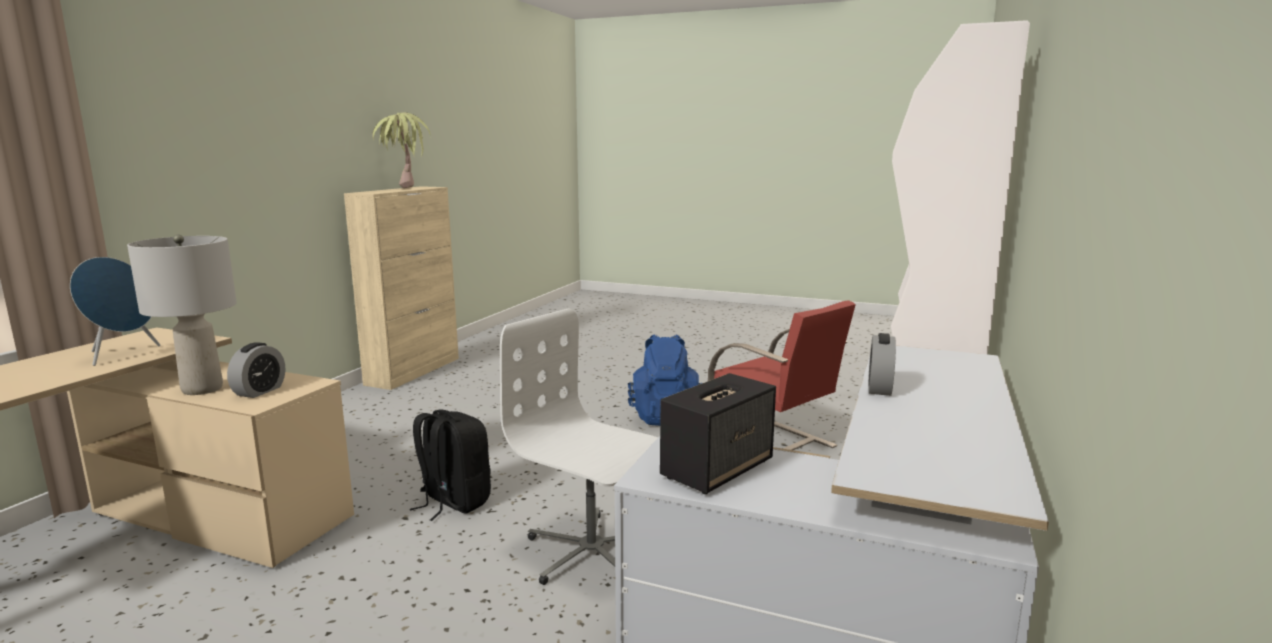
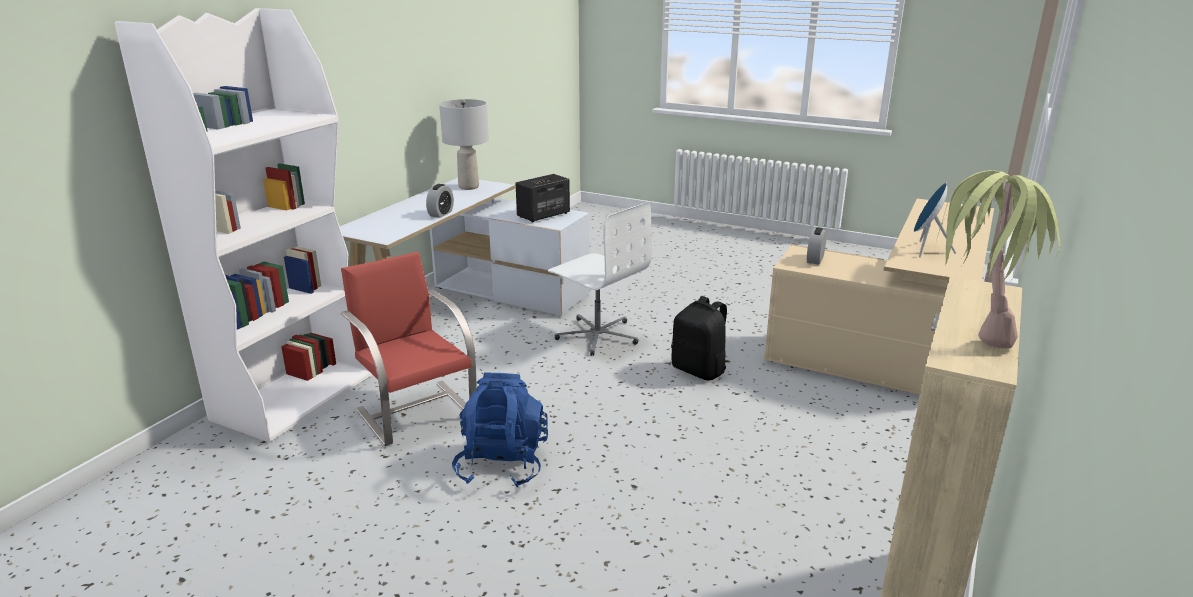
camera: 175 degrees left, 10 degrees up
grey table lamp [127,235,237,395] -> grey table lamp moved to [439,99,489,190]

